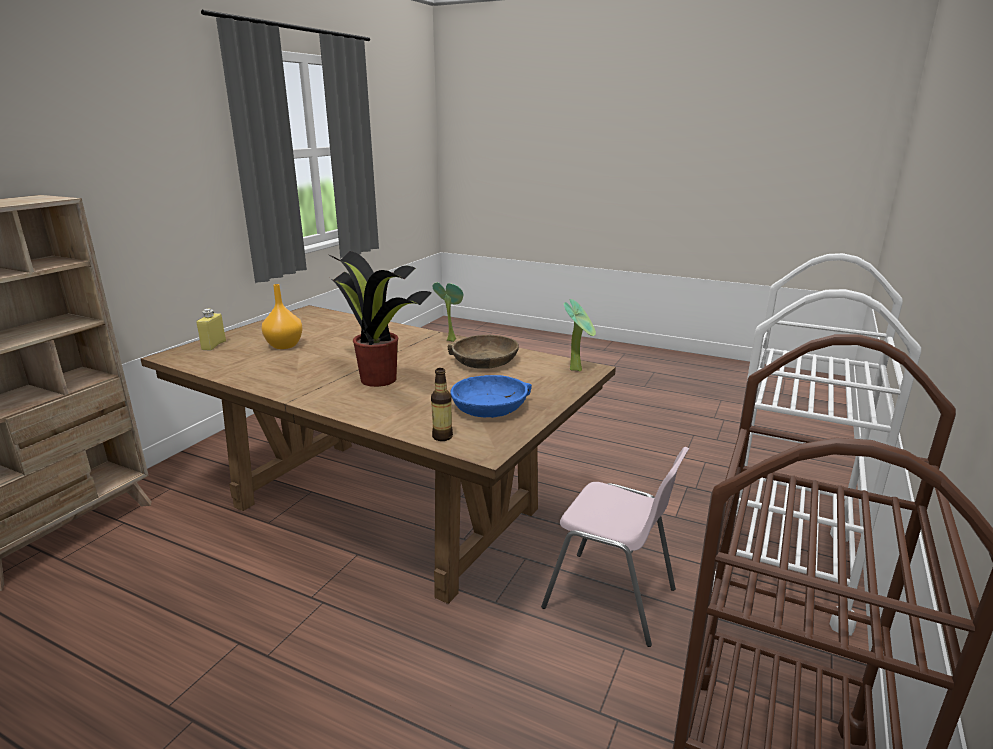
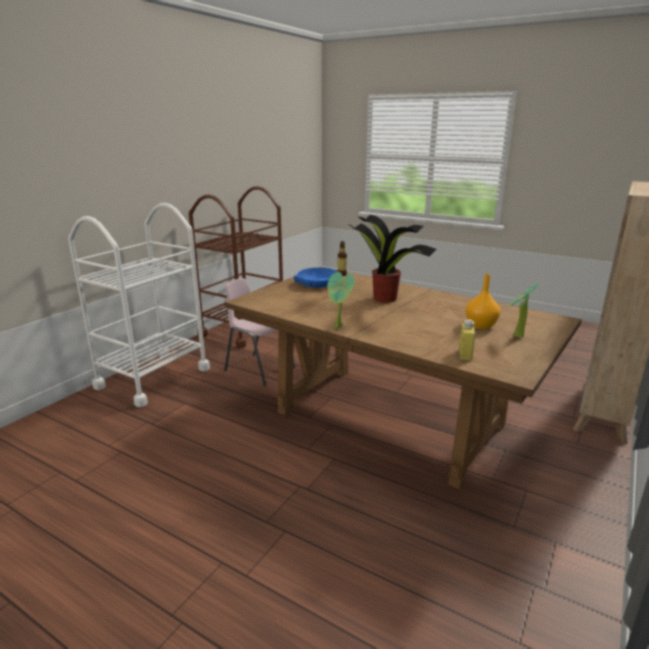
camera: 175 degrees left, 0 degrees up
yellow bottle [196,309,226,350] -> yellow bottle moved to [459,319,475,361]
brown bowl [448,335,519,369] -> none
potted plant [564,299,596,372] -> potted plant moved to [508,283,540,338]

